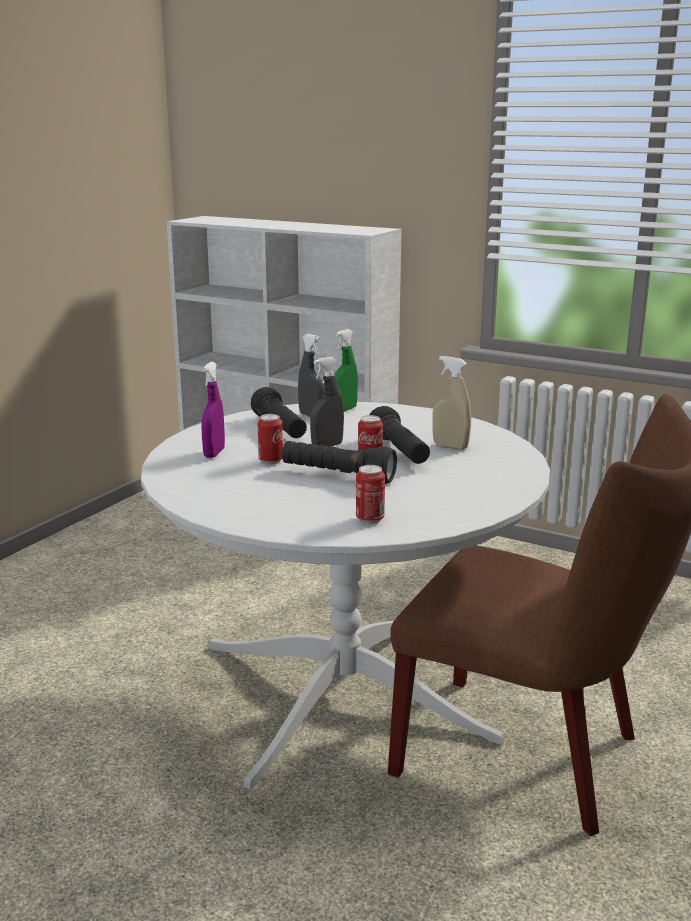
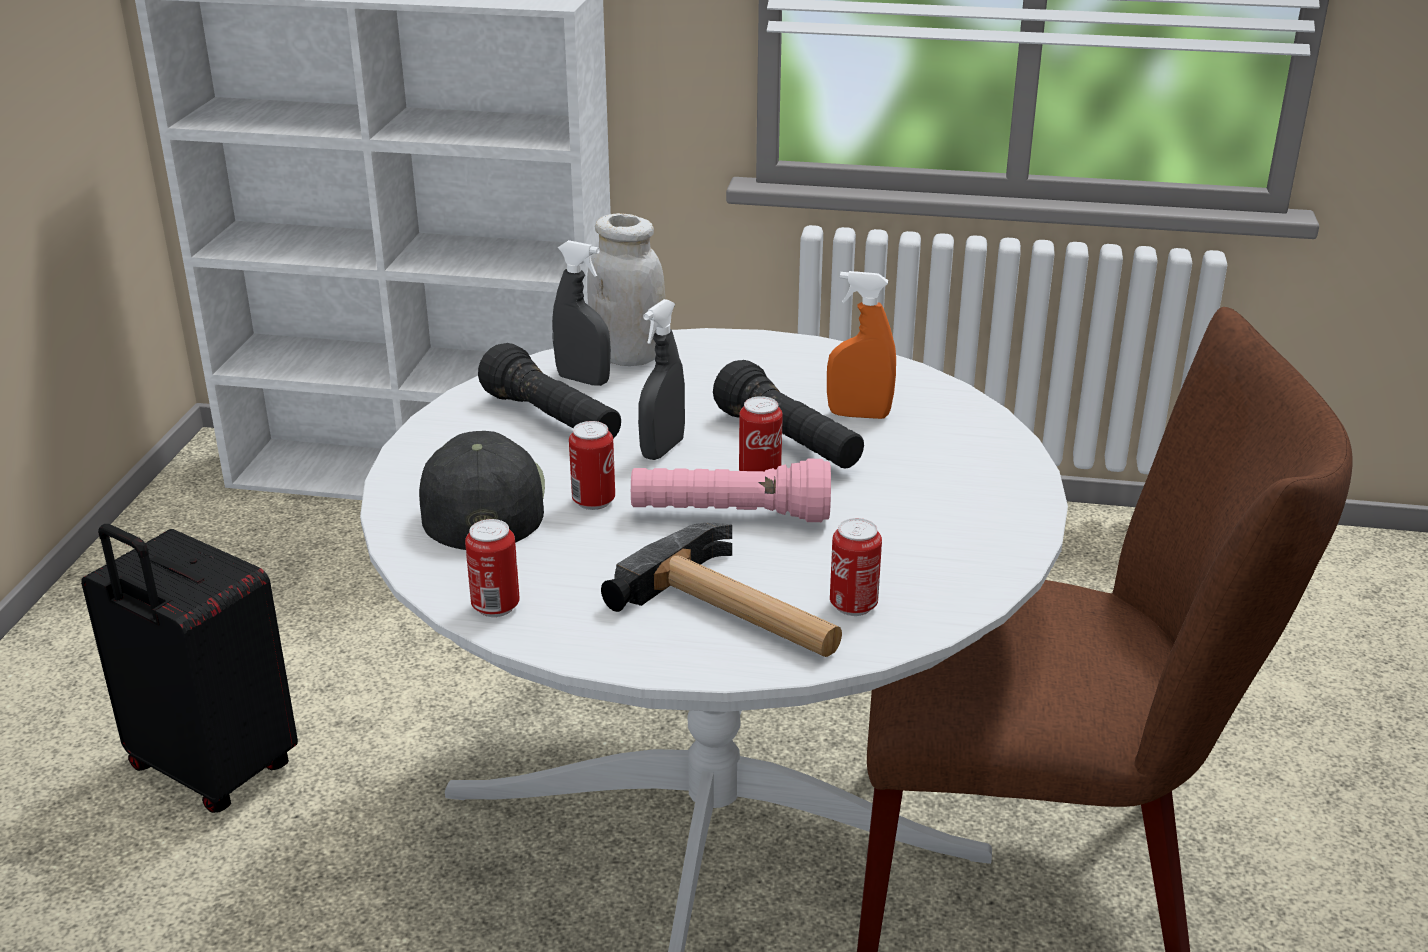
camera: 20 degrees left, 10 degrees up
purple spray bottle [201,362,225,458] -> black cap [419,431,545,550]
black flashlight [282,441,397,484] -> pink flashlight [631,459,831,522]
green spray bottle [334,329,358,412] -> white jar [587,213,665,366]
beige spray bottle [432,356,471,450] -> orange spray bottle [827,271,896,419]
none -> black suitcase [81,524,298,813]
none -> can [465,519,520,617]
none -> hammer [601,523,842,657]

